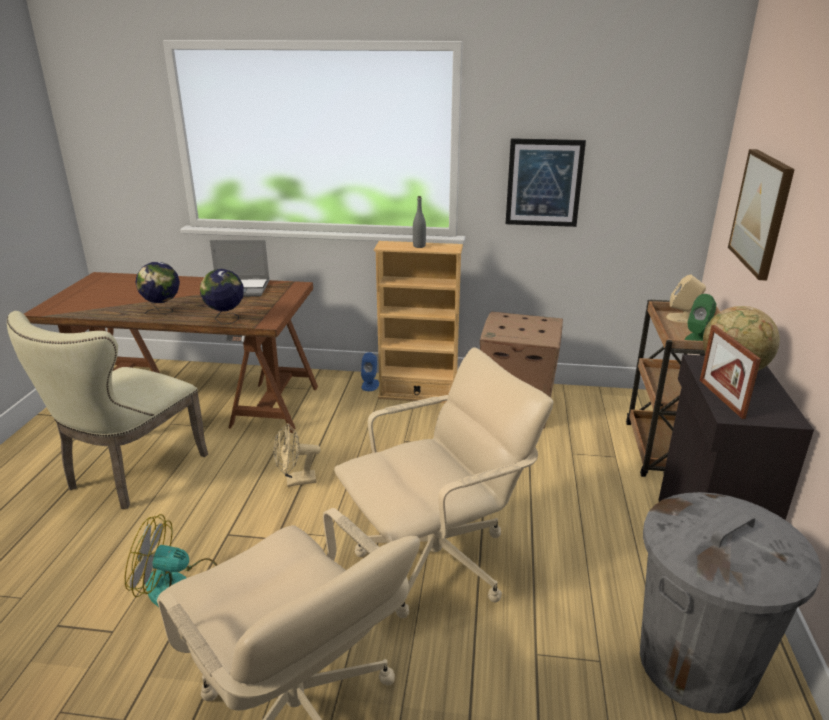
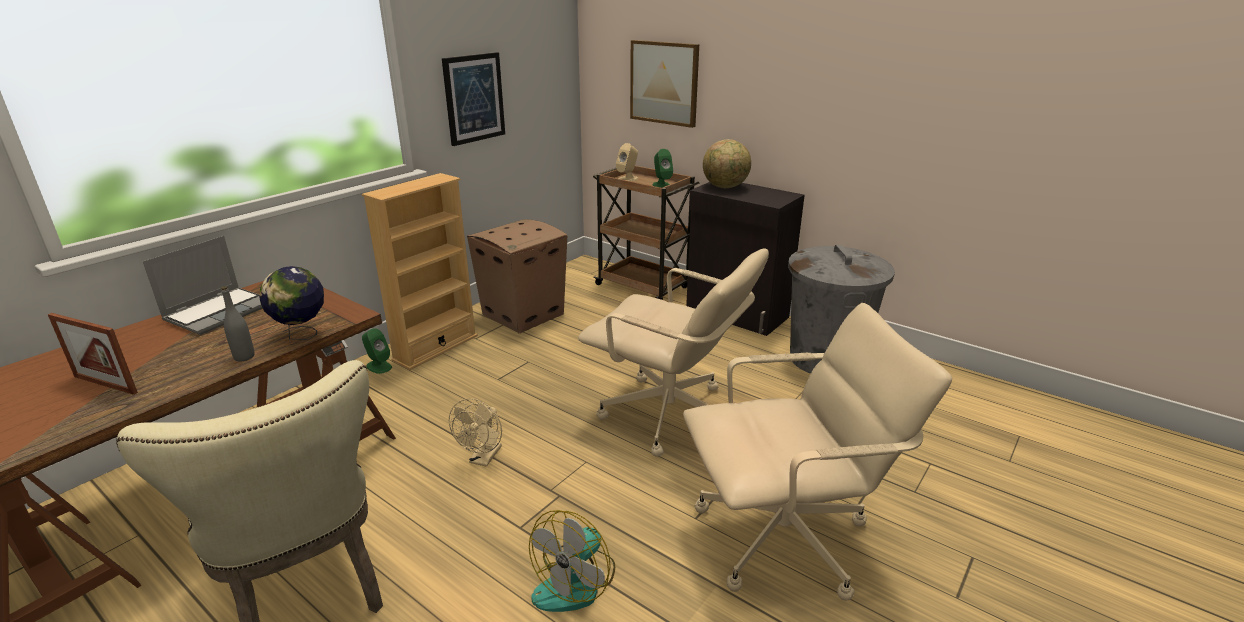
camera: 60 degrees left, 0 degrees up
globe [135,262,180,314] -> none
beige office chair [334,347,554,618] -> beige office chair turned 120 degrees clockwise [578,249,769,457]
blue speaker [361,352,379,391] -> green speaker [362,328,392,374]
grey bottle [413,196,426,248] -> grey bottle moved to [221,287,255,361]
picture frame [700,325,761,419] -> picture frame moved to [48,313,138,395]

